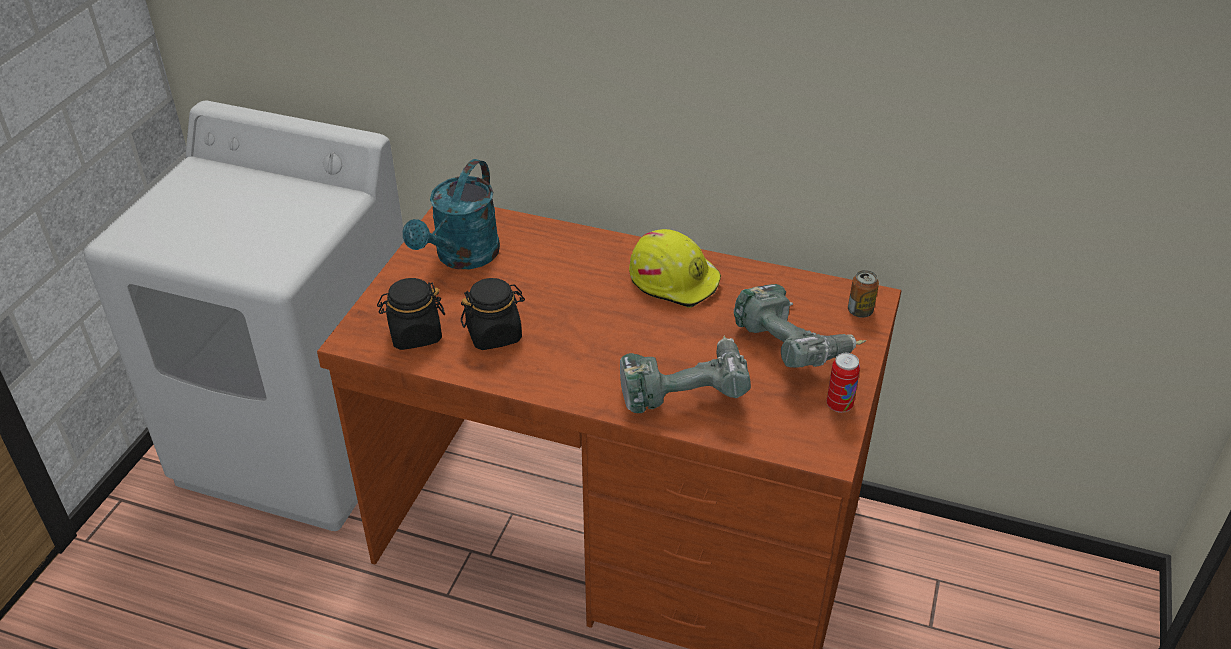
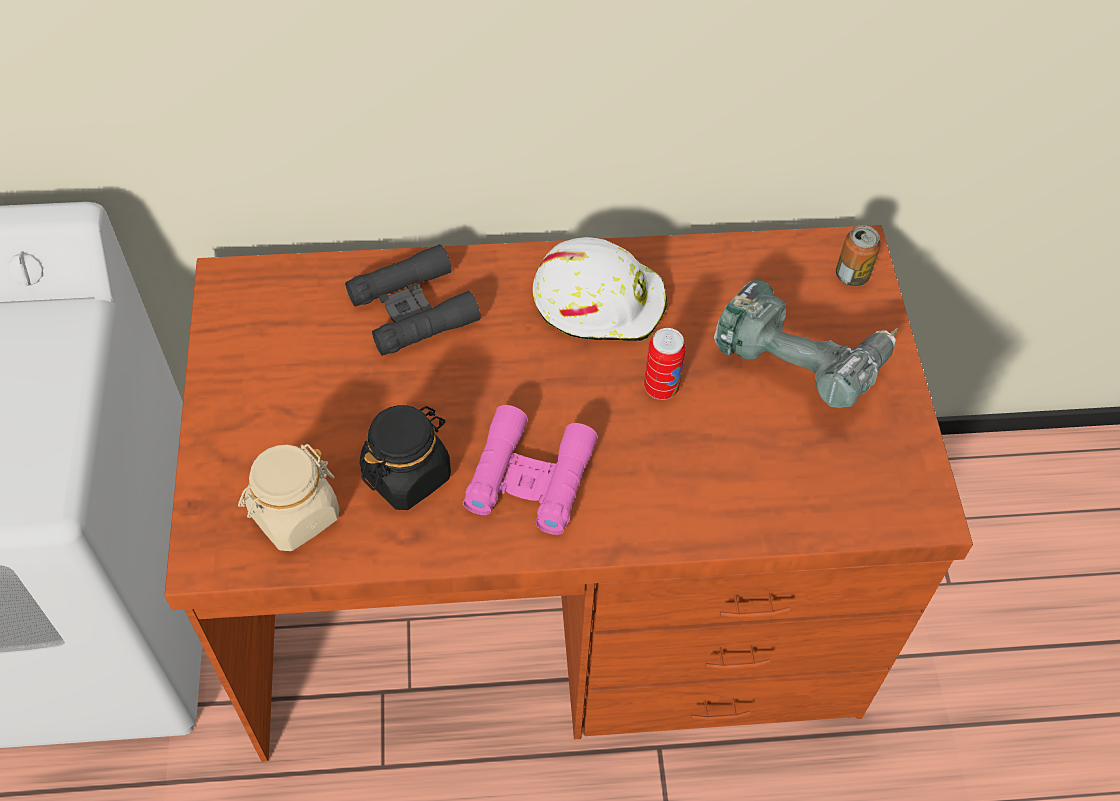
camera: 25 degrees left, 15 degrees up
black jar [377,278,445,350] -> beige jar [238,444,339,551]
turquoise watering can [403,159,500,269] -> none
power drill [620,336,751,413] -> none
yellow hard hat [629,229,721,308] -> white hard hat [533,237,667,342]
can [827,353,860,413] -> can moved to [644,328,686,400]
none -> black binoculars [345,244,481,356]
none -> pink binoculars [463,405,598,535]

